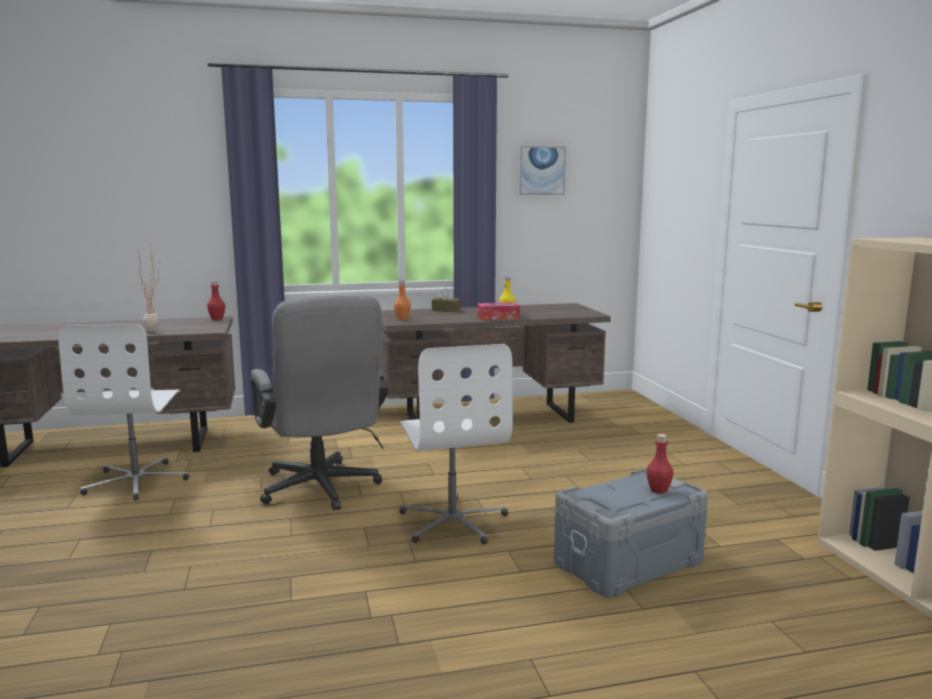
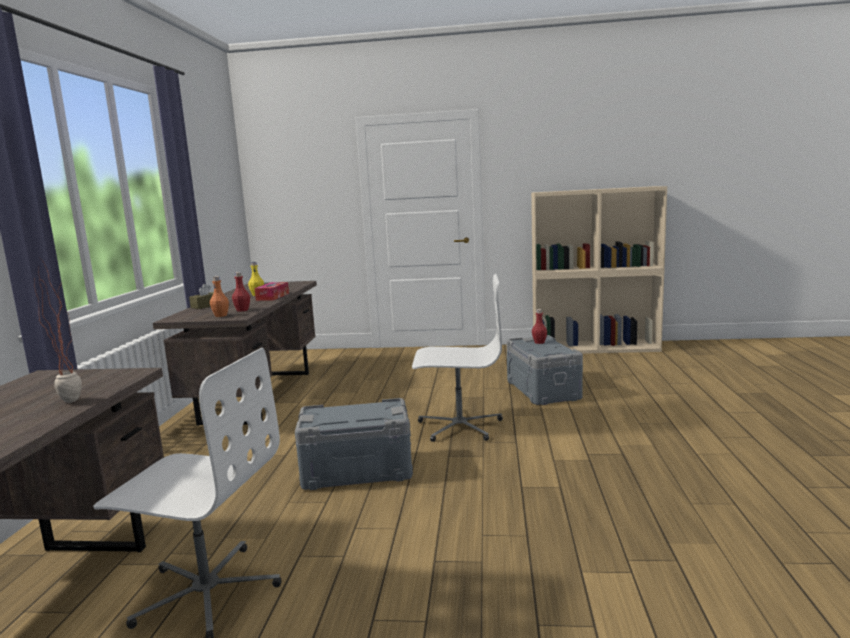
camera: 70 degrees left, 0 degrees up
red bottle [207,281,225,320] -> red bottle moved to [232,272,250,312]
grey office chair [251,295,389,511] -> grey storage box [295,398,413,490]
picture [519,146,566,195] -> none

